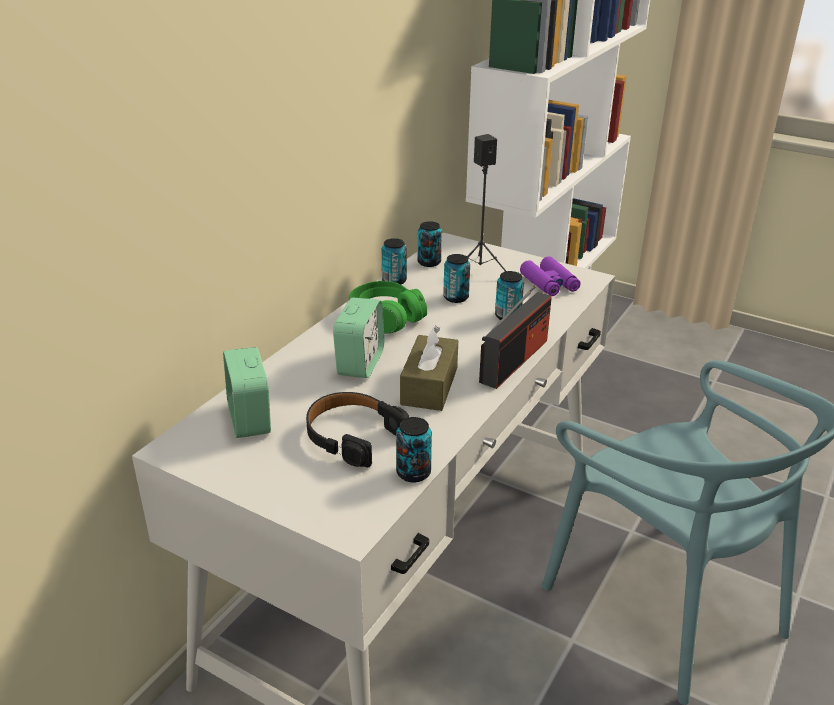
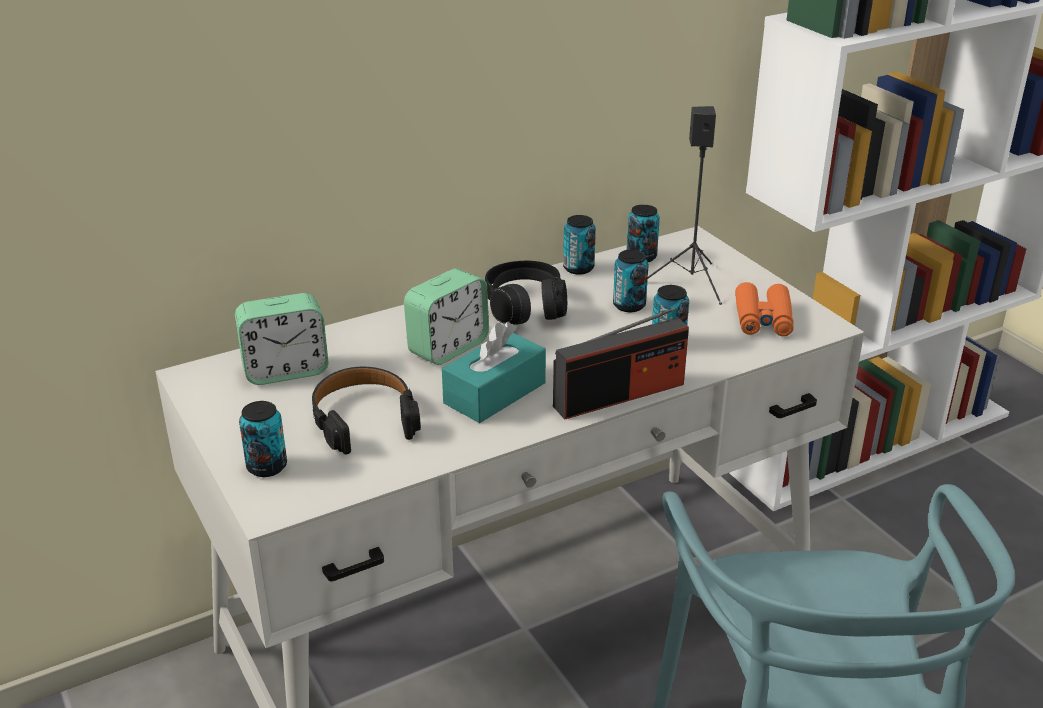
camera: 30 degrees right, 0 degrees up
alarm clock [223,347,271,438] -> alarm clock turned 120 degrees counterclockwise [235,293,329,385]
green headphones [349,281,427,334] -> black headphones [485,261,567,325]
can [396,417,432,483] -> can moved to [239,401,287,477]
brown tissue box [400,326,458,411] -> turquoise tissue box [442,322,546,423]
purple binoculars [520,256,581,296] -> orange binoculars [735,282,794,336]

